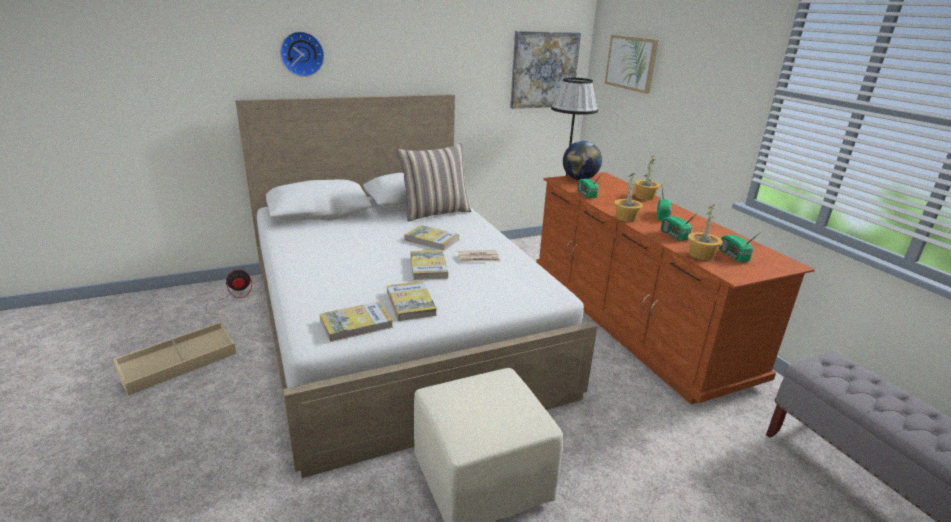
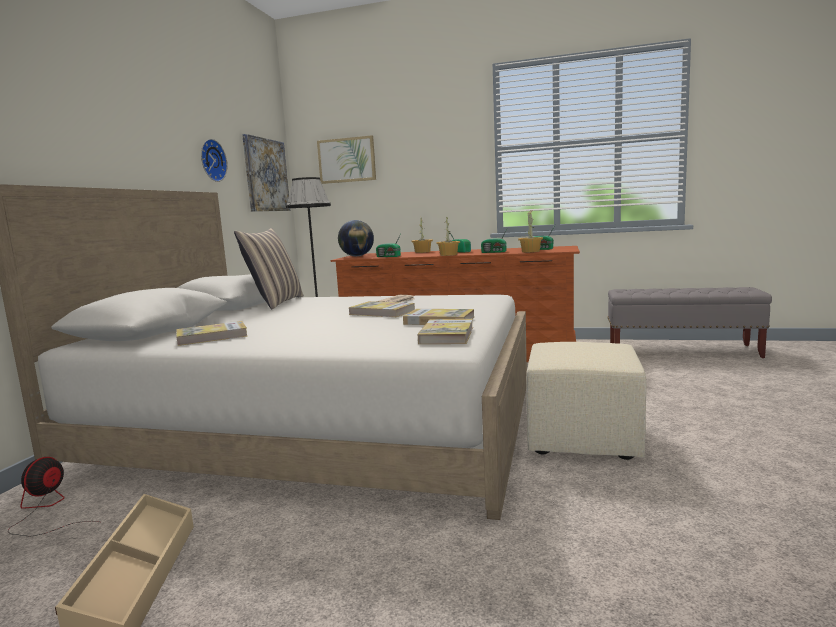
camera: 50 degrees left, 15 degrees down
wall clock [280,31,324,77] -> wall clock moved to [201,139,227,182]
book [404,225,459,251] -> book moved to [176,321,247,346]

